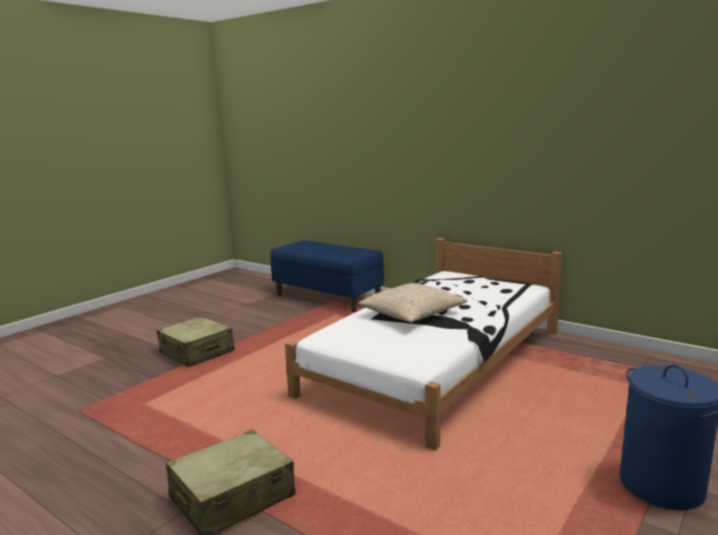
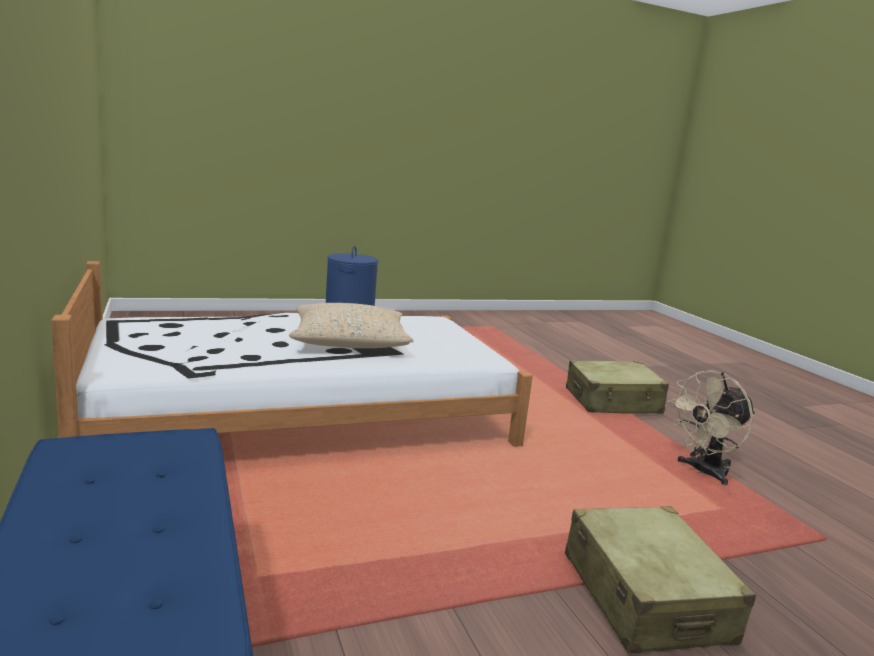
camera: 150 degrees left, 0 degrees up
none -> beige fan [668,370,755,485]

